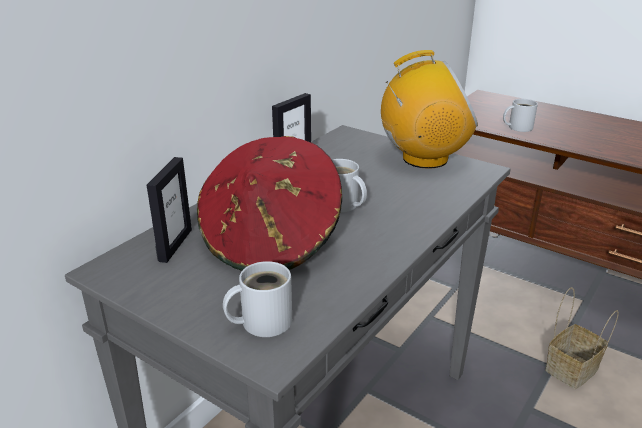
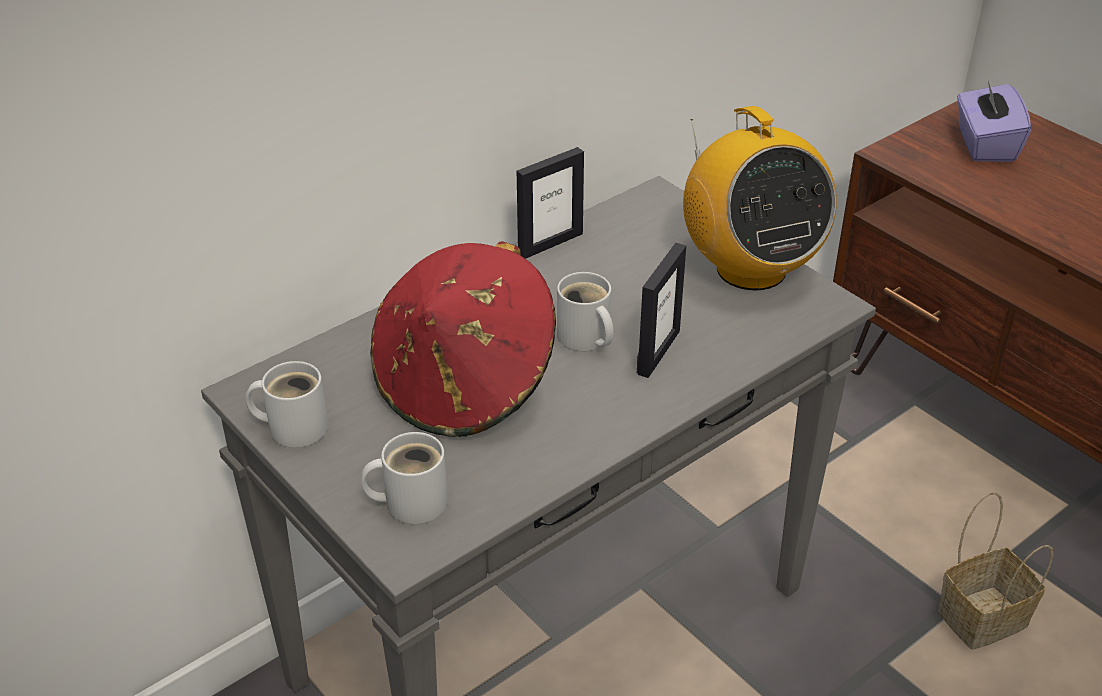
camera: 15 degrees right, 10 degrees up
picture frame [147,157,192,263] -> picture frame moved to [637,243,686,378]
radio [381,50,478,169] -> radio turned 60 degrees clockwise [683,106,837,290]
white mug [503,99,538,132] -> white mug moved to [245,361,328,448]
none -> purple tissue box [957,77,1031,162]

